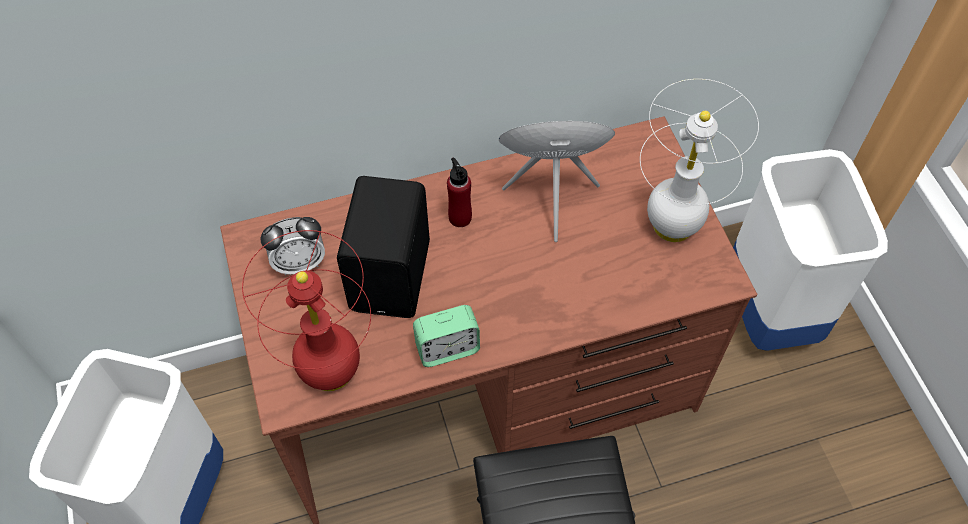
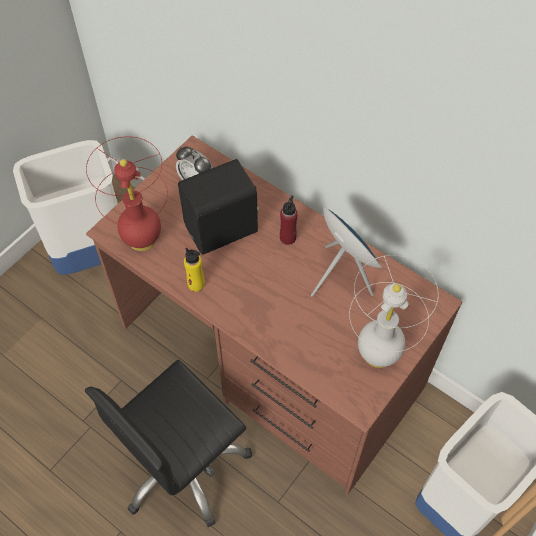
camera: 55 degrees right, 0 degrees up
alarm clock [413,305,480,367] -> yellow bottle [184,248,205,292]

